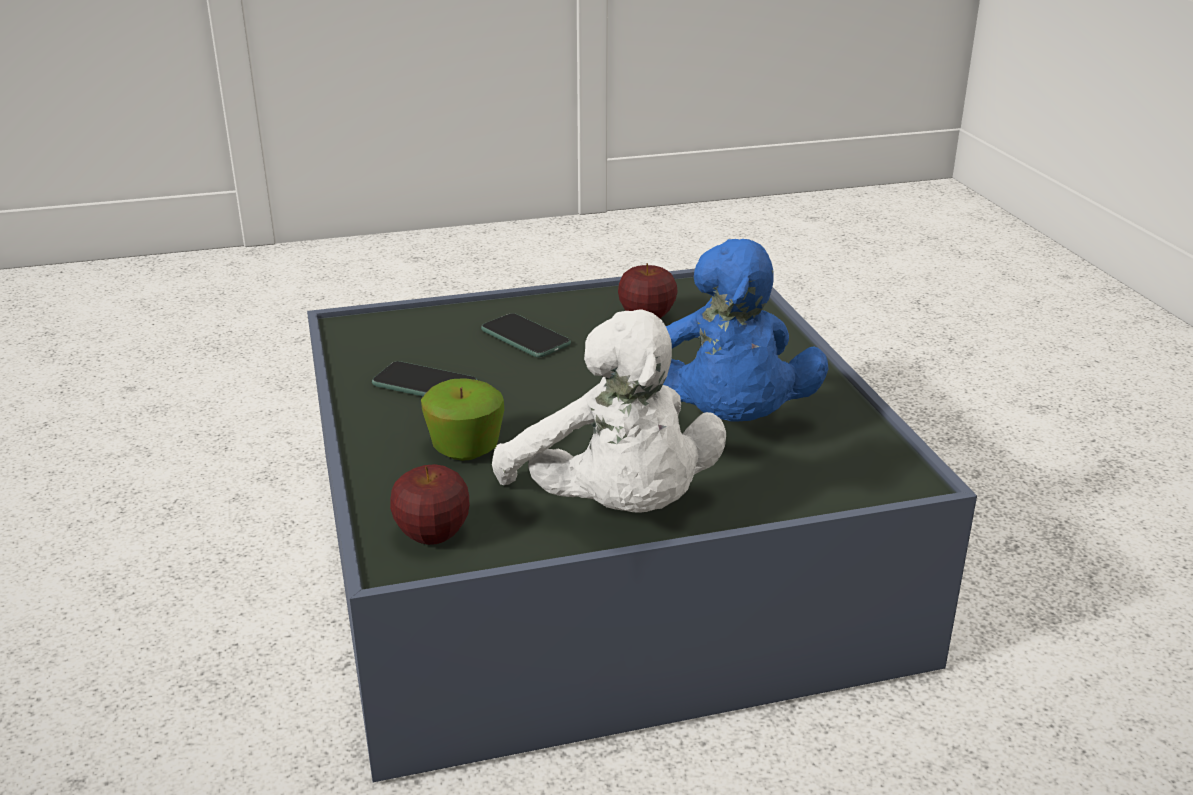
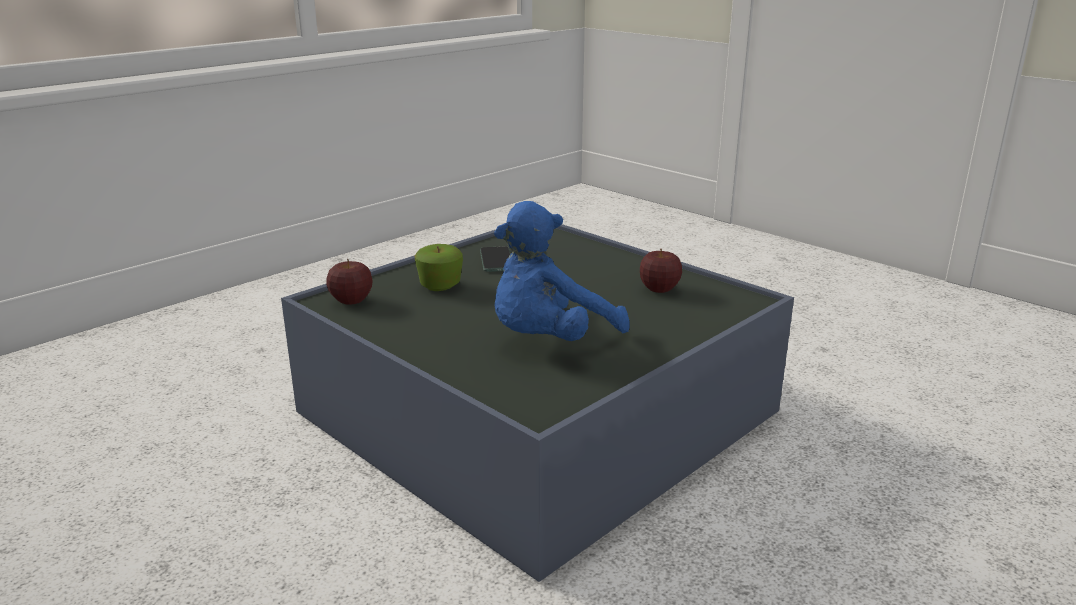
camera: 60 degrees right, 5 degrees down
phone [481,313,571,358] -> none
white plush toy [492,309,726,512] -> none

